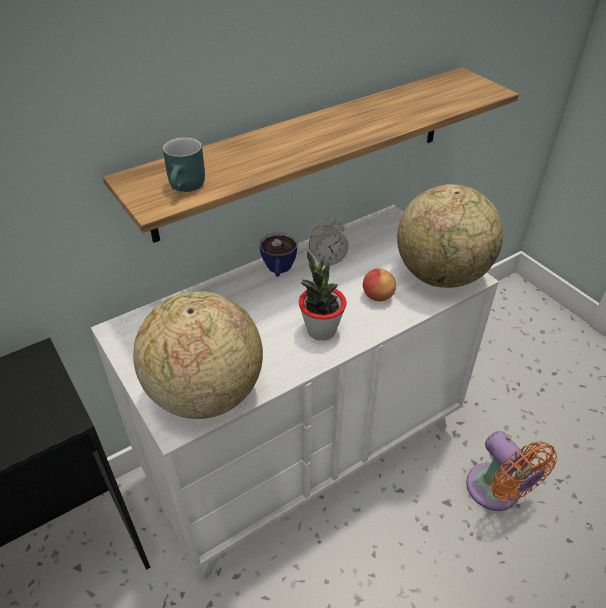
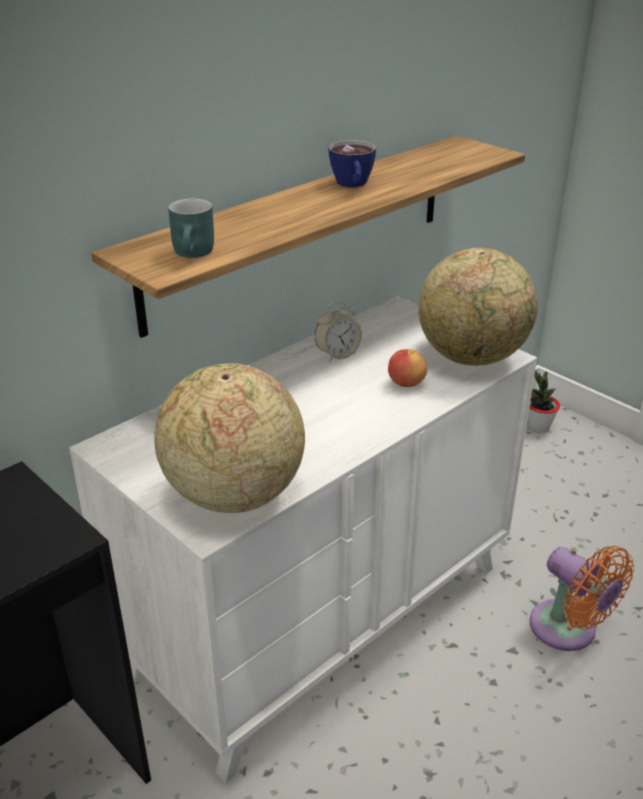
camera: 10 degrees left, 10 degrees down
cup [259,232,298,277] -> cup moved to [328,140,376,188]
potted plant [299,251,346,340] -> potted plant moved to [528,370,560,433]

